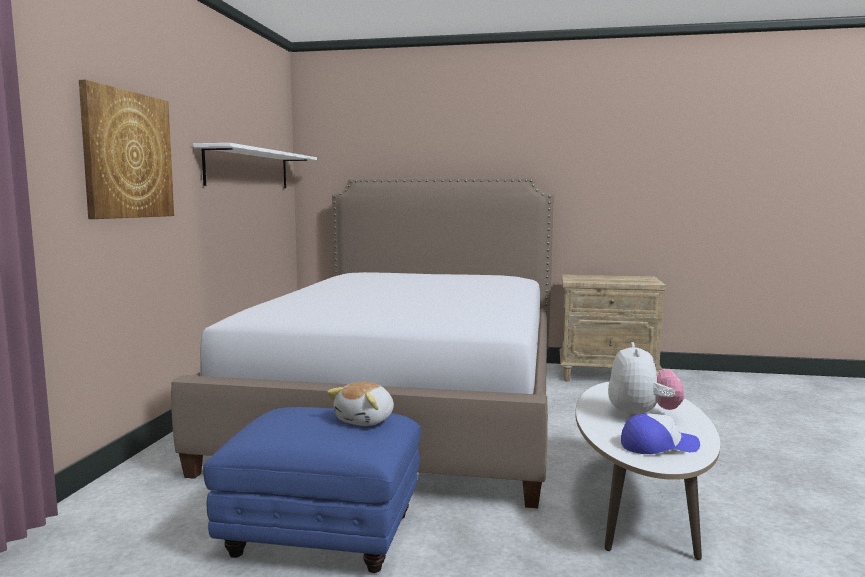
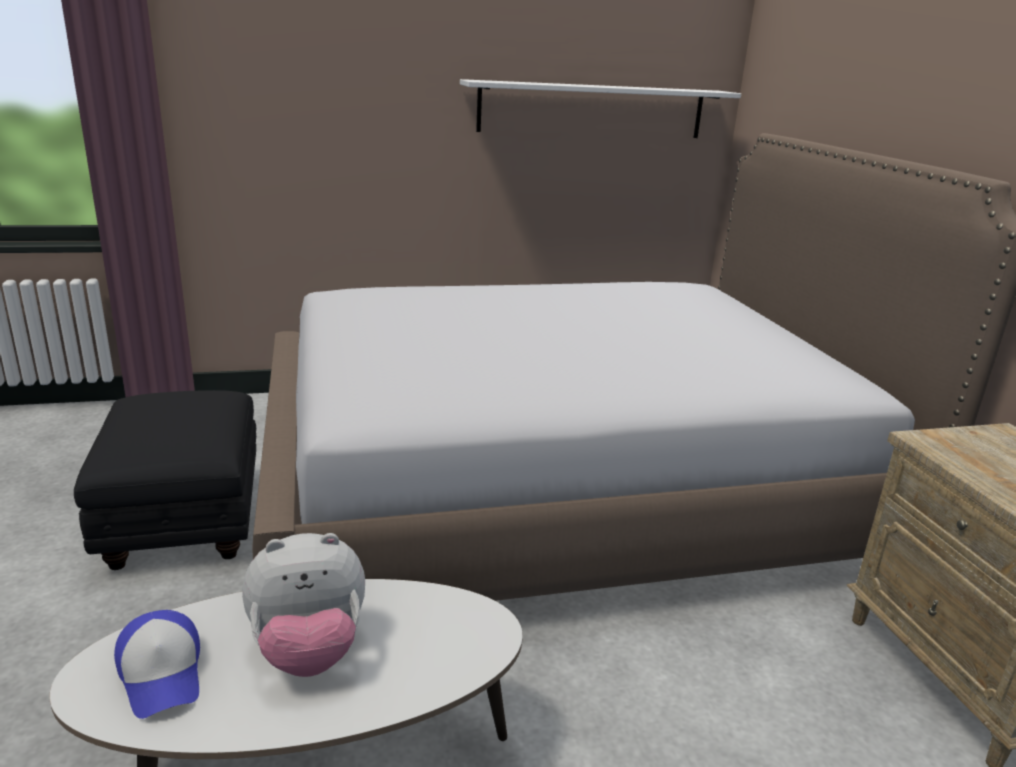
camera: 65 degrees right, 15 degrees up
picture [79,80,174,219] -> none
blue ottoman [203,407,421,573] -> black ottoman [74,390,256,570]
plush toy [327,382,394,426] -> none

